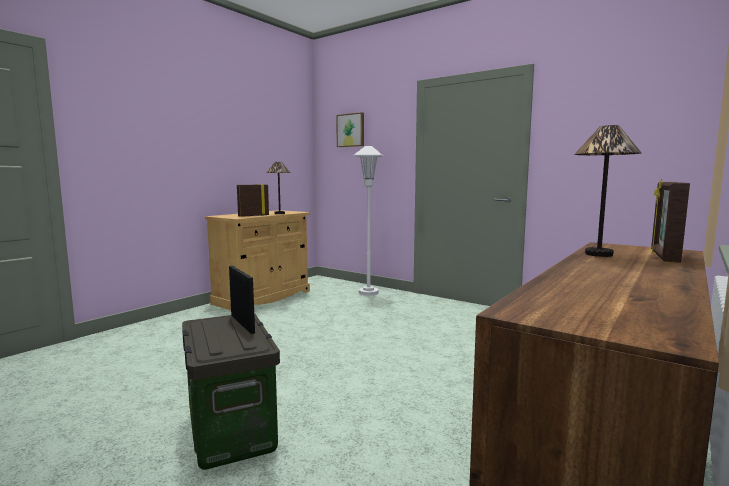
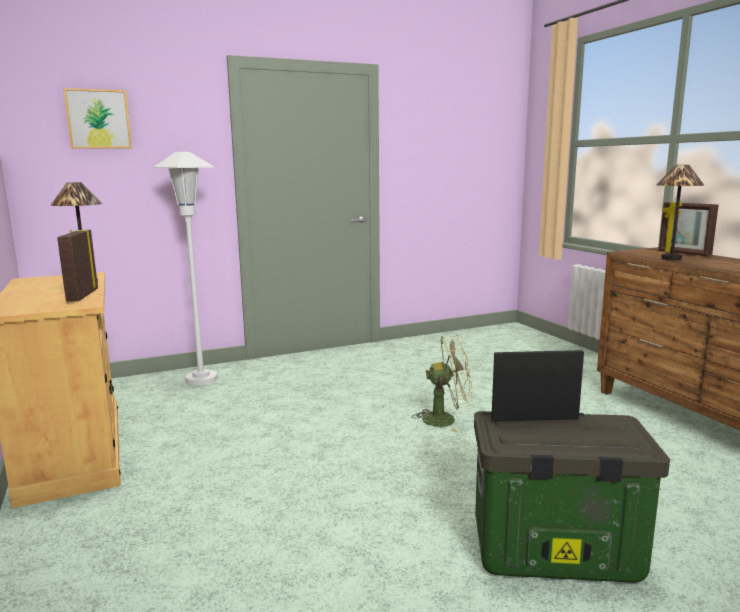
camera: 60 degrees left, 5 degrees up
none -> green fan [412,335,473,432]

